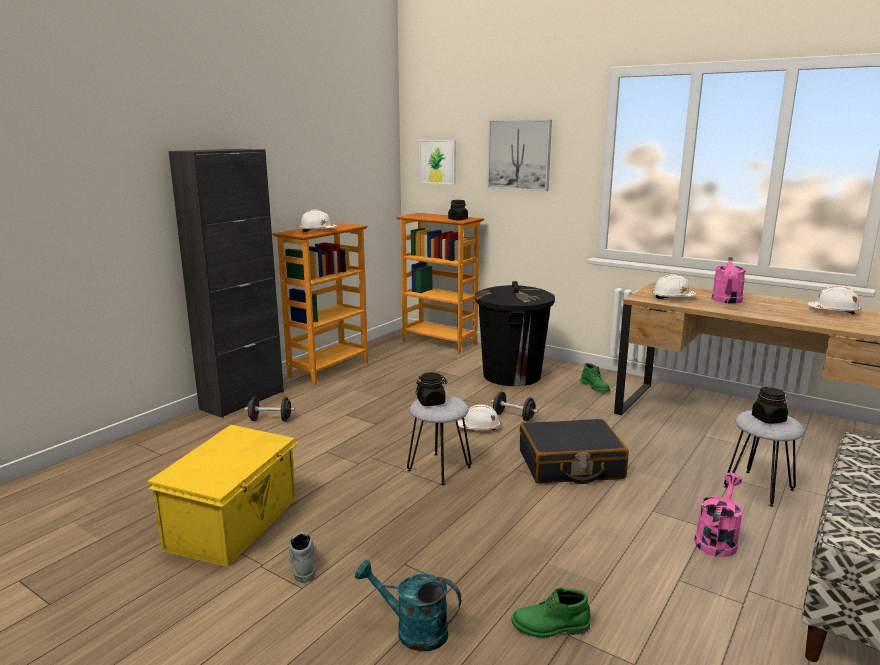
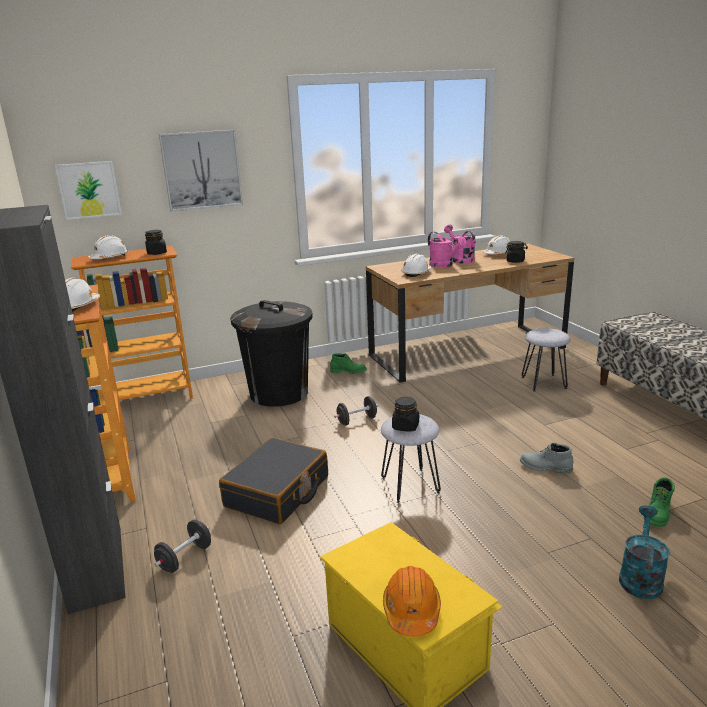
camera: 55 degrees left, 5 degrees up
grey boot [288,532,315,583] -> grey boot moved to [520,443,573,473]
turquoise watering can [355,560,461,651] -> turquoise watering can turned 150 degrees clockwise [619,505,670,599]
white hard hat [458,404,501,430] -> white hard hat moved to [88,235,129,259]
black suitcase [520,419,629,484] -> black suitcase moved to [219,438,328,524]
pink watering can [694,473,743,557] -> pink watering can moved to [444,225,476,264]
black jar [752,387,788,424] -> black jar moved to [505,241,528,263]
none -> orange hard hat [383,566,441,637]

